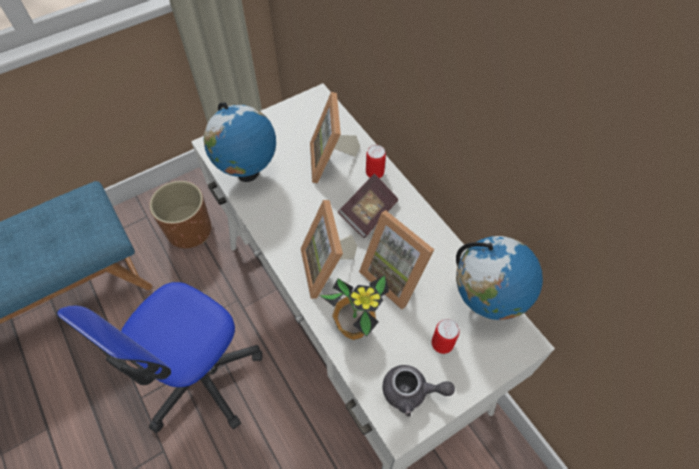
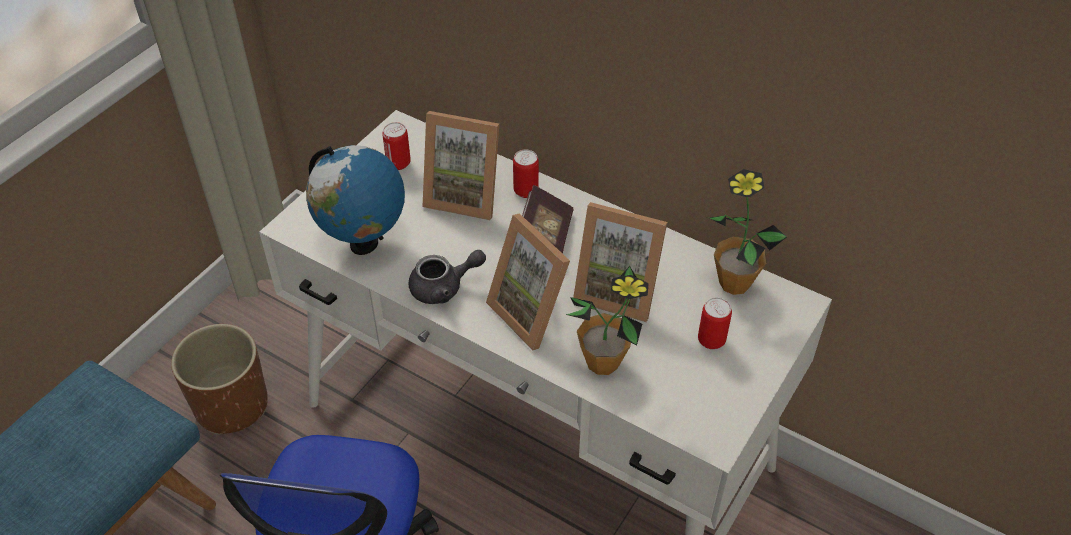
camera: 25 degrees left, 10 degrees down
picture frame [310,92,360,183] -> picture frame turned 45 degrees counterclockwise [422,111,499,220]
grey teapot [382,365,455,417] -> grey teapot moved to [408,250,486,304]
globe [456,236,543,320] -> potted plant [709,169,787,295]
none -> can [382,122,411,170]

